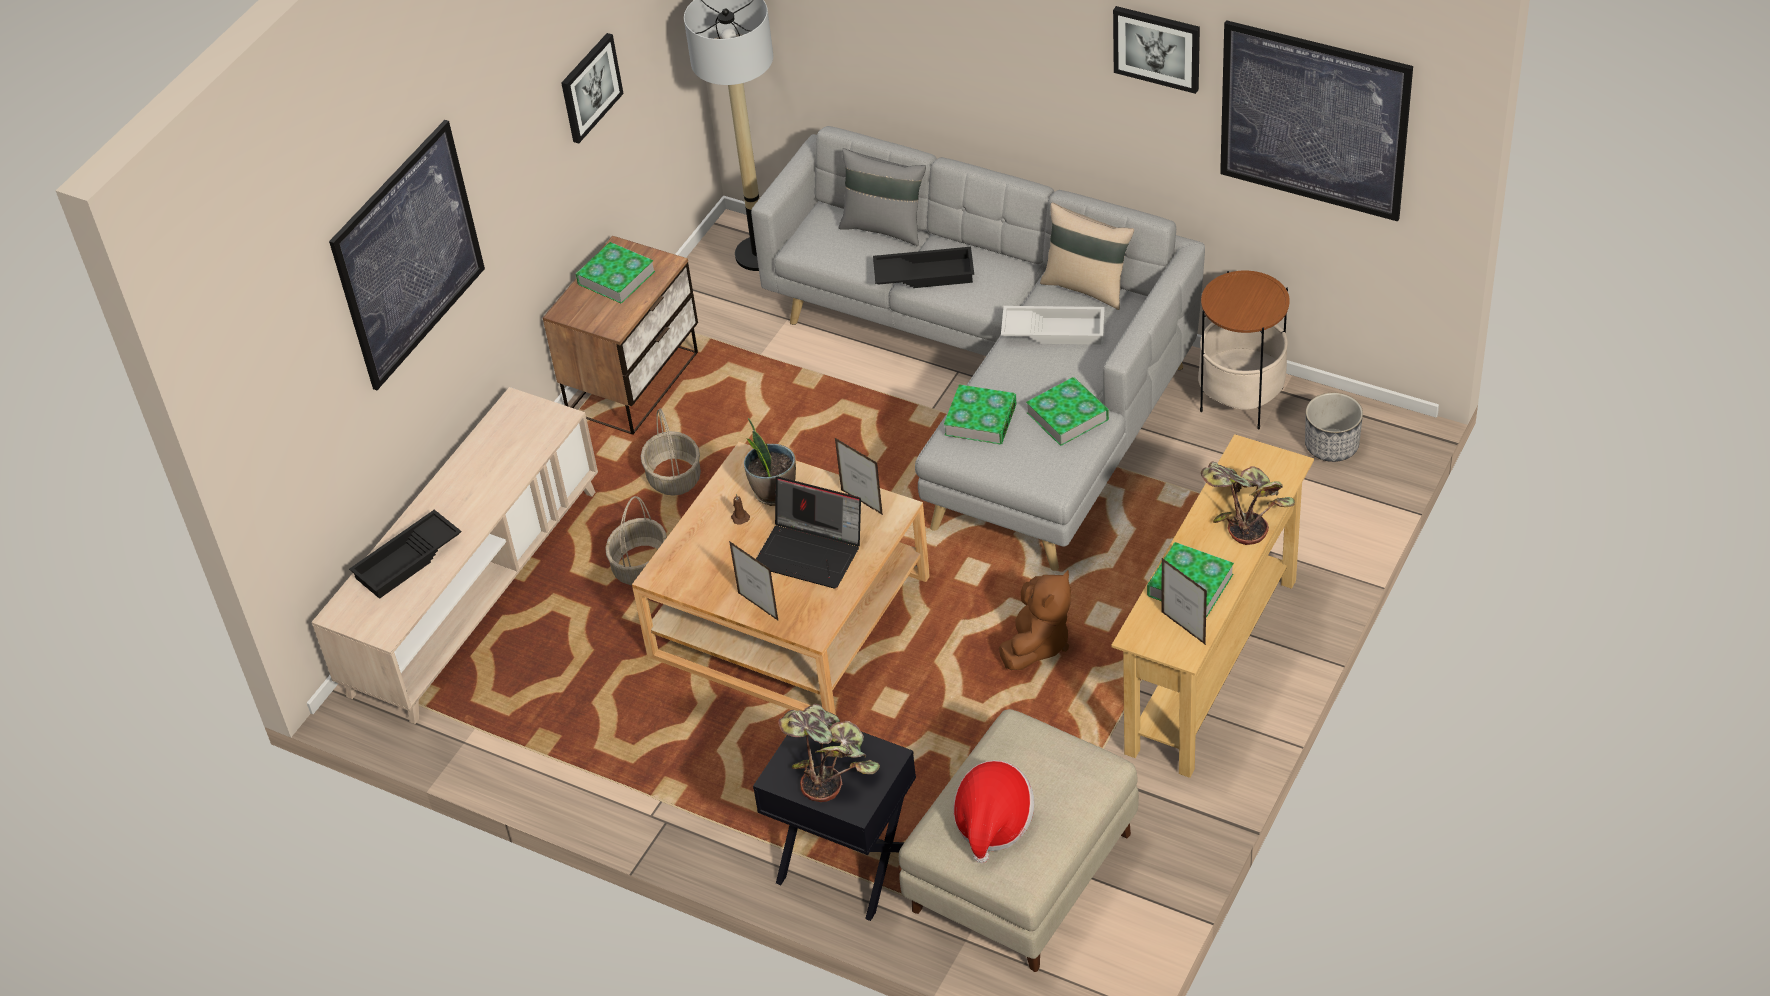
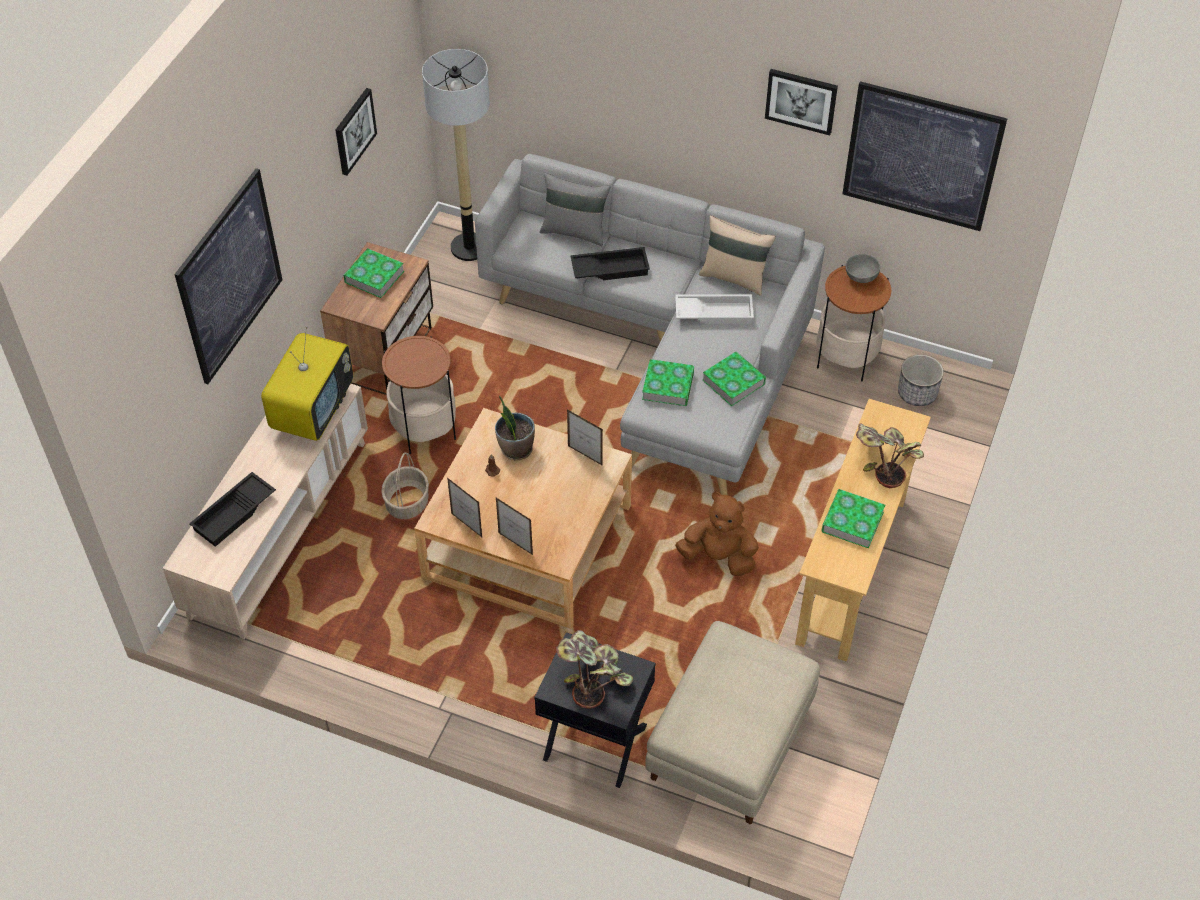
camera: 10 degrees left, 5 degrees up
basket [641,408,701,496] -> side table [382,336,456,454]
laptop [756,477,861,589] -> none
hat [954,760,1034,863] -> none
brown plush toy [999,570,1071,670] -> brown plush toy turned 90 degrees counterclockwise [675,492,759,576]
picture frame [1161,558,1207,645] -> picture frame moved to [447,478,482,537]
none -> television [261,326,353,441]
none -> grey bowl [846,254,880,283]

